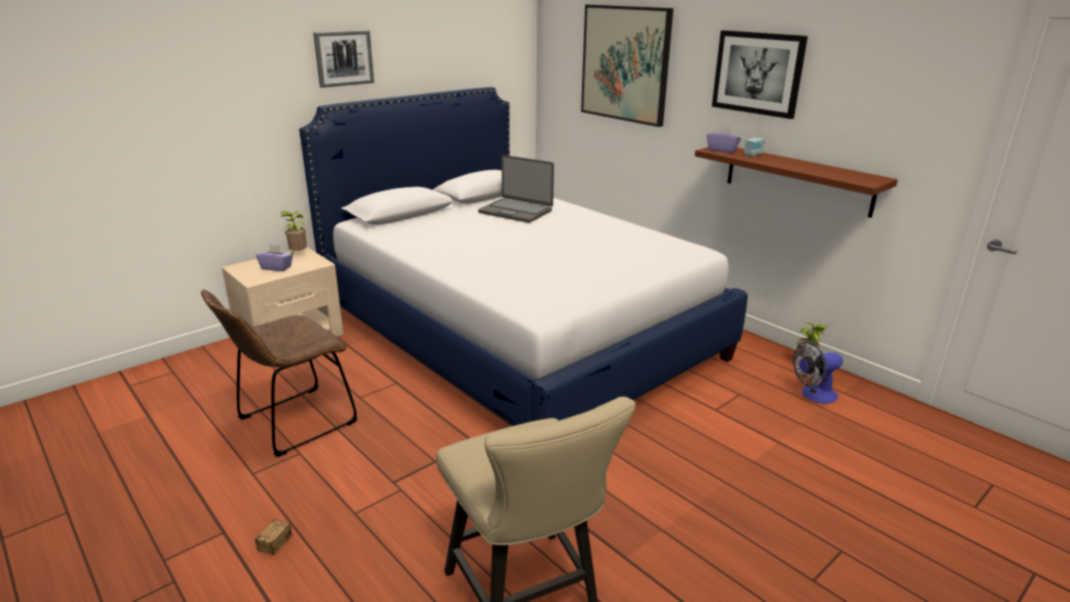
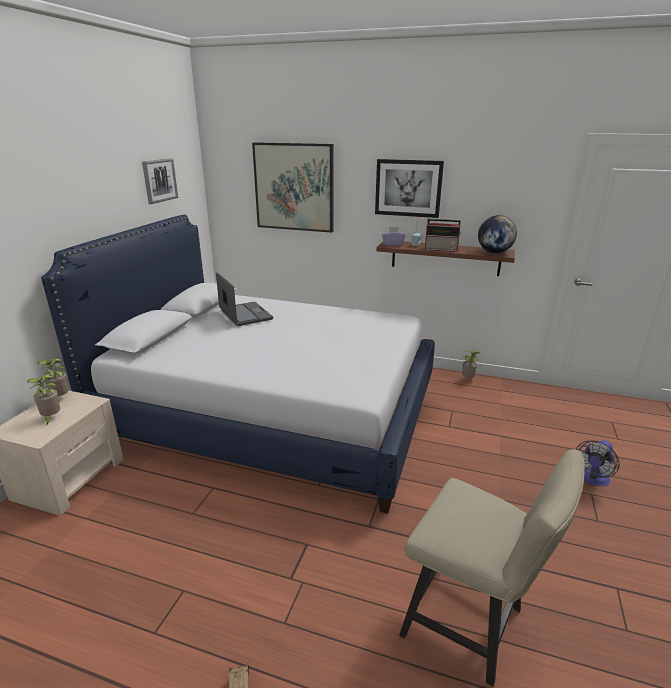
camera: 30 degrees left, 0 degrees up
brown chair [201,290,358,457] -> none
purple tissue box [256,244,293,271] -> potted plant [27,375,60,424]
picture [313,30,374,88] -> picture moved to [142,158,178,204]
laptop [478,155,554,223] -> laptop turned 120 degrees counterclockwise [216,272,273,326]
fan [793,342,843,404] -> fan moved to [576,440,620,486]
none -> radio [425,219,461,252]
none -> globe [478,215,517,253]

